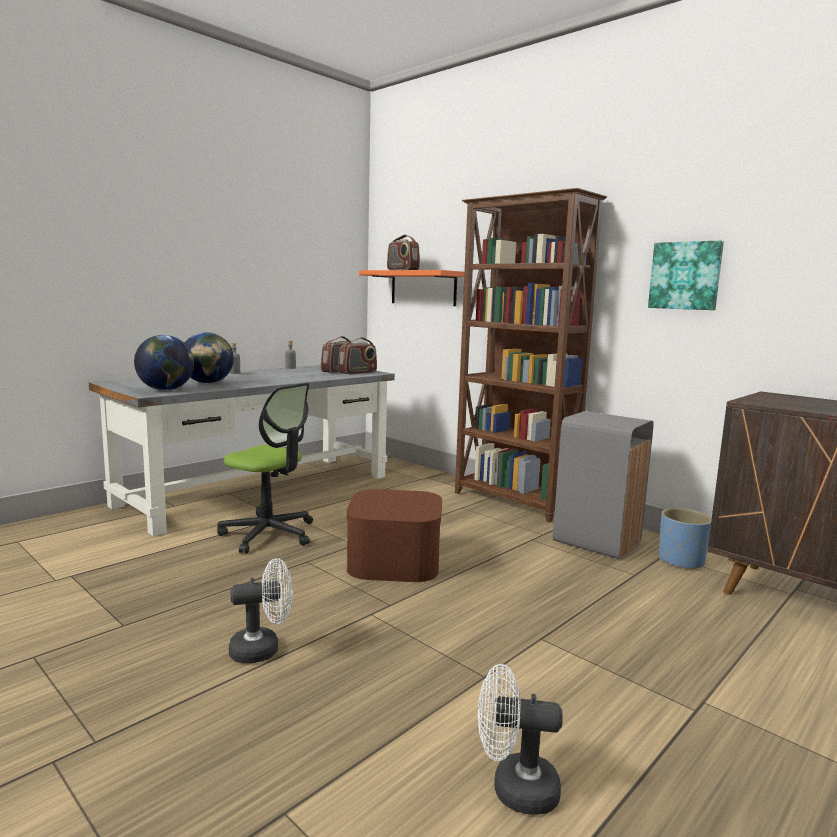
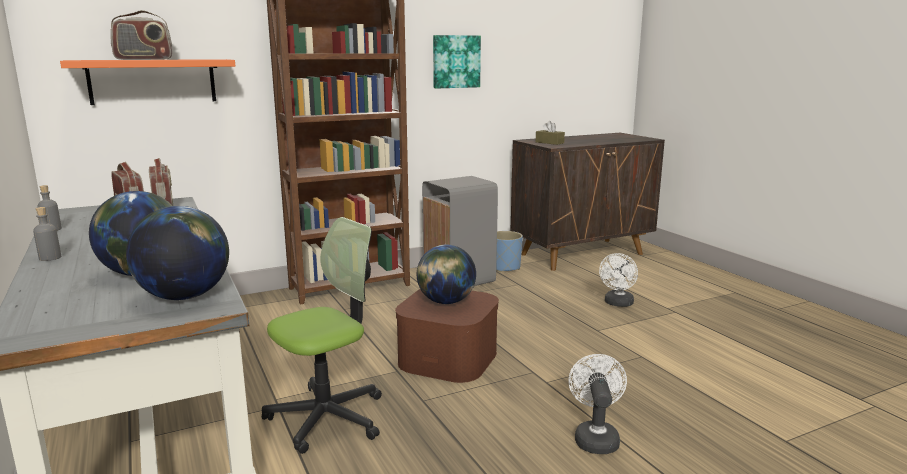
camera: 70 degrees left, 5 degrees up
white fan [478,664,563,815] -> white fan moved to [599,253,638,307]
none -> globe [417,245,476,304]
none -> brown tissue box [536,121,565,145]

